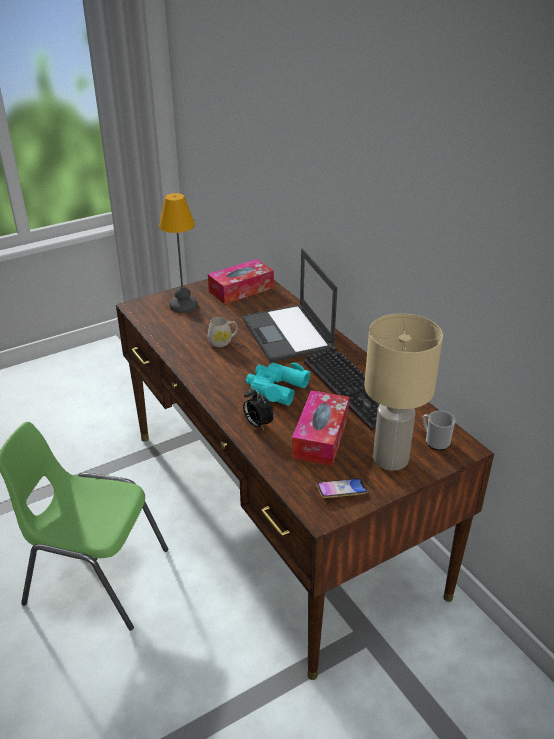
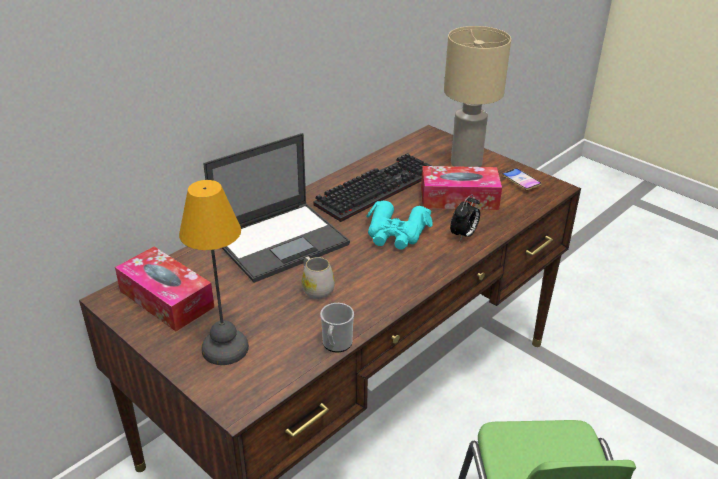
camera: 105 degrees left, 0 degrees up
mug [423,411,456,450] -> mug moved to [320,303,354,353]

